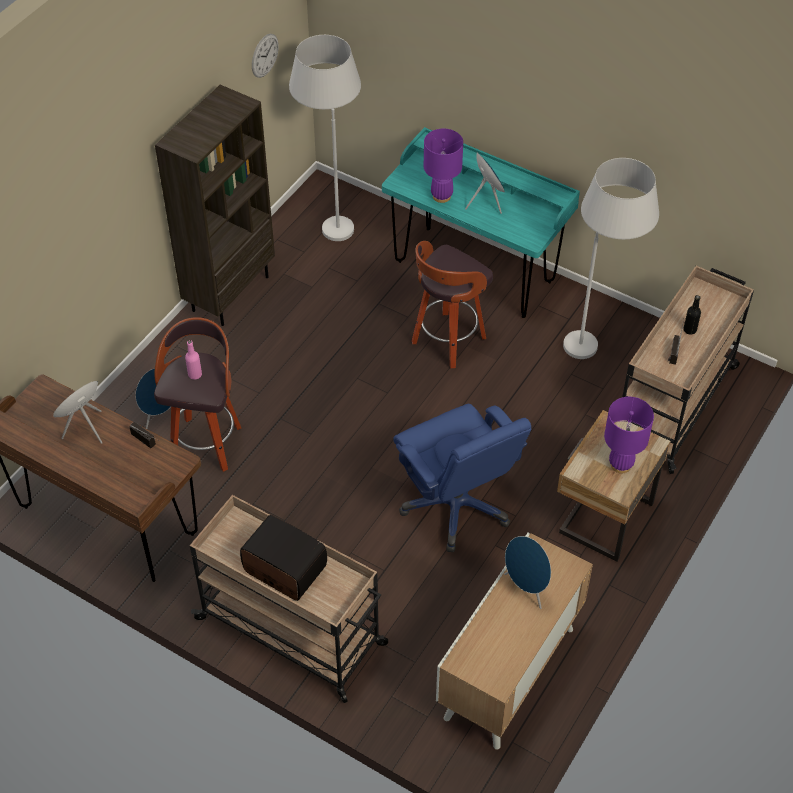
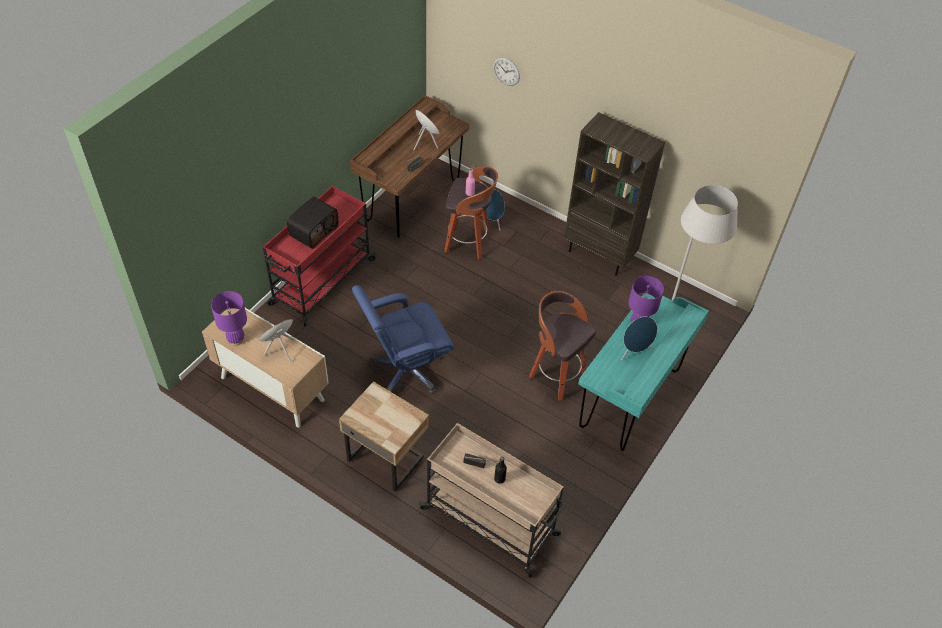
camera: 90 degrees right, 0 degrees up
beige cart [190,495,388,703] -> red cart [263,186,376,326]
wall clock [252,34,279,78] -> wall clock moved to [493,57,520,86]
white floor lamp [563,158,659,359] -> none
purple table lamp [604,397,654,473] -> purple table lamp moved to [211,291,247,346]

